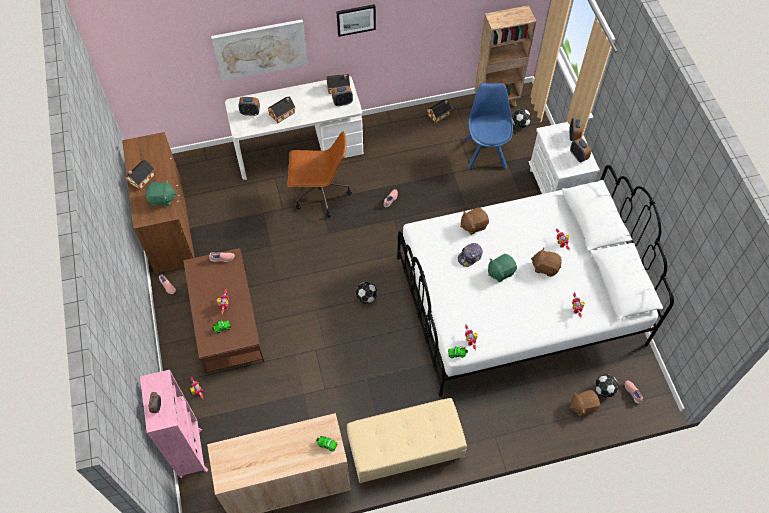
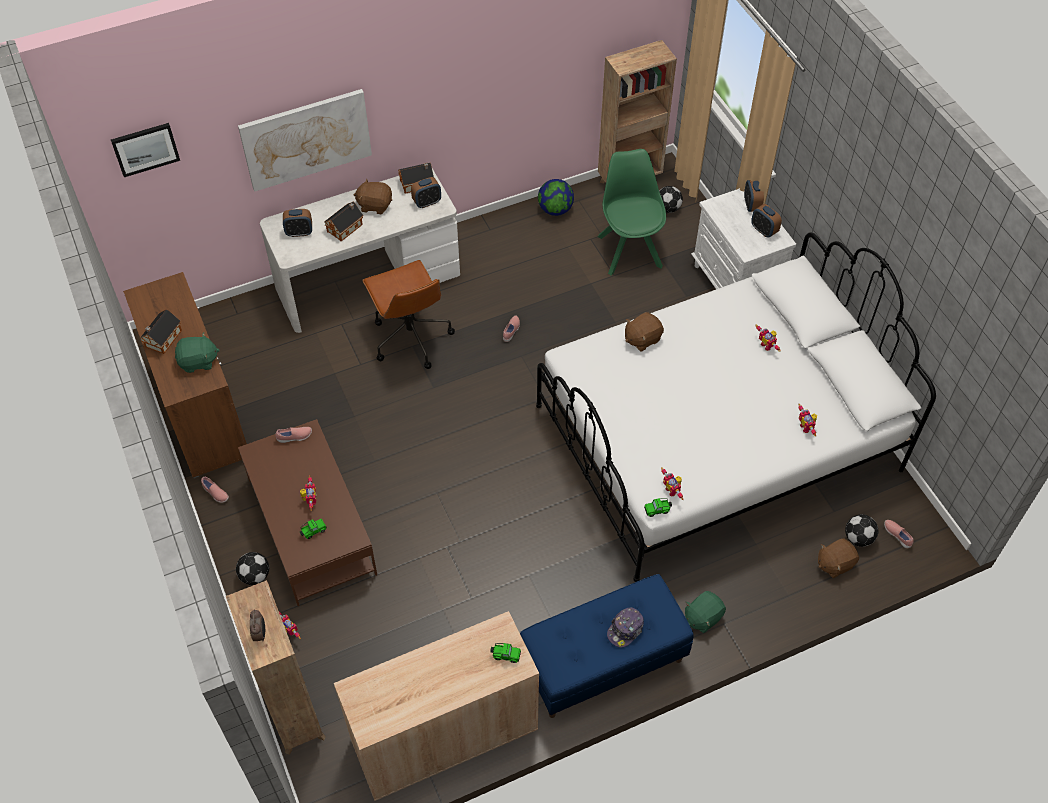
camera: 10 degrees left, 5 degrees down
pink bookcase [140,370,208,478] -> brown bookcase [226,580,326,755]
brown office chair [288,131,352,218] -> brown office chair turned 75 degrees clockwise [362,260,455,369]
picture [336,4,376,37] -> picture moved to [111,123,180,177]
beige bench [347,398,467,484] -> blue bench [520,574,694,718]
football [355,282,377,304] -> football moved to [236,552,269,585]
toy house [427,99,452,123] -> globe [538,179,574,216]
cap [458,243,483,267] -> cap moved to [607,607,644,648]
blue chair [465,83,513,169] -> green chair [598,149,666,276]
green plush toy [488,254,517,282] -> green plush toy moved to [685,591,726,633]
brown plush toy [531,247,562,277] -> brown plush toy moved to [354,178,392,214]

